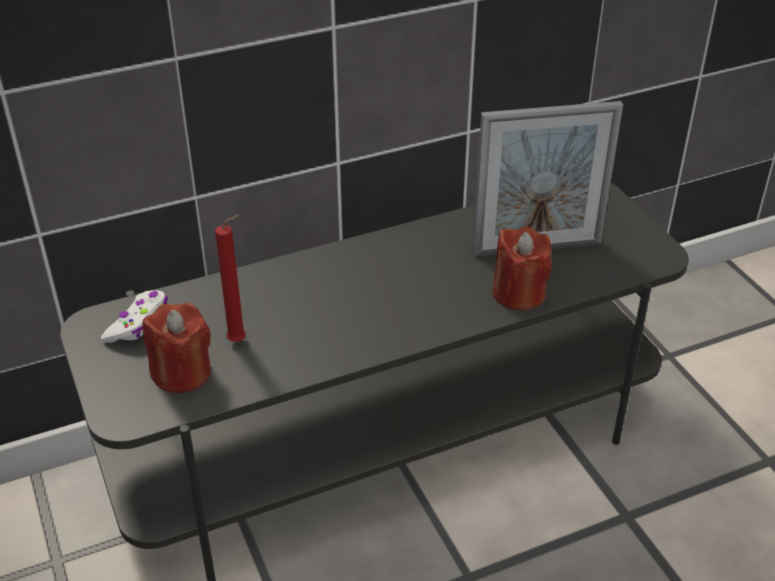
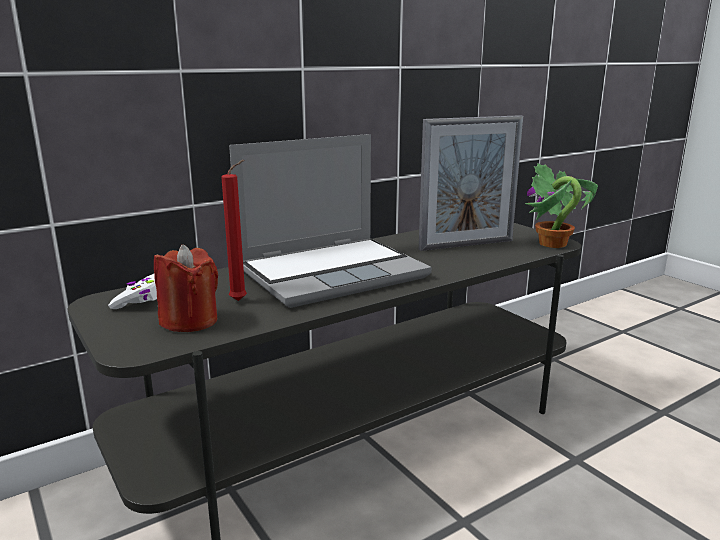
camera: 10 degrees left, 20 degrees down
red candle [493,226,552,311] -> none
none -> laptop [229,134,432,308]
none -> potted plant [525,163,598,248]

